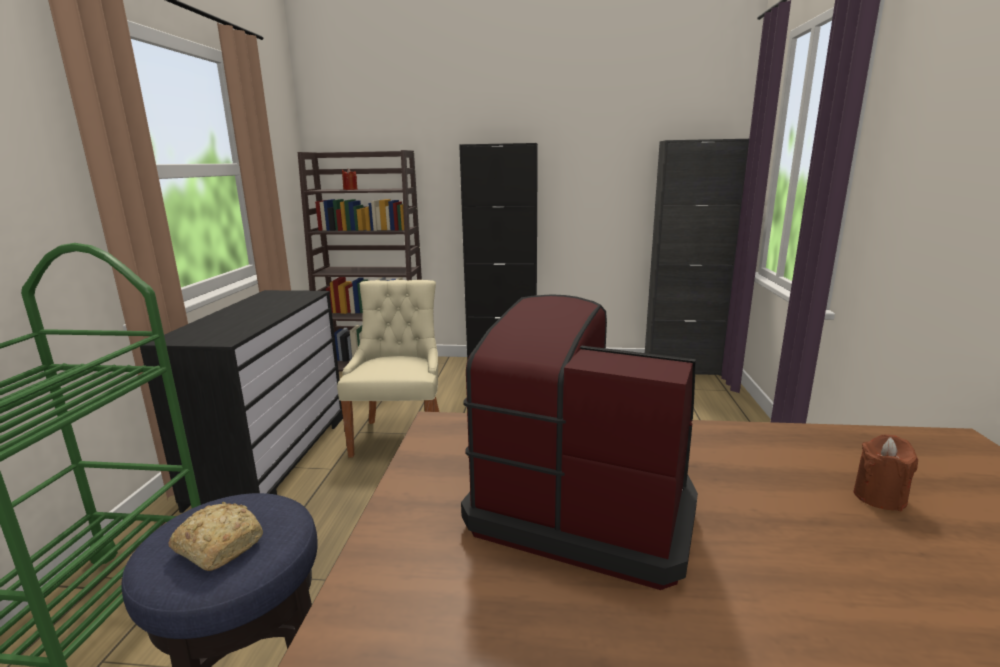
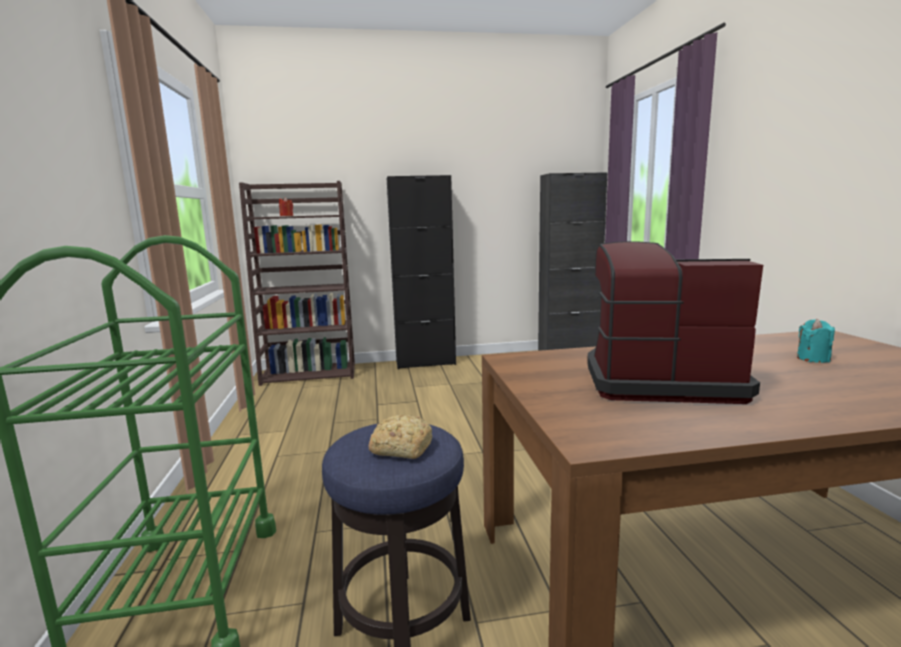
camera: 15 degrees left, 5 degrees down
black dresser [140,290,343,513] -> none
beige chair [337,280,439,458] -> none
brown candle [854,434,918,511] -> turquoise candle [797,319,835,363]

